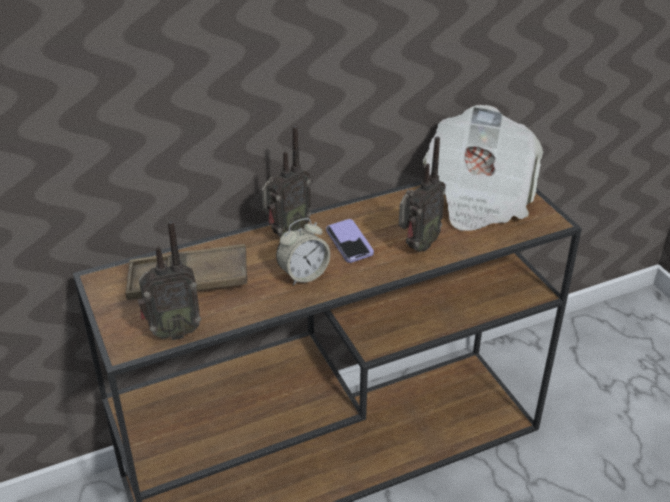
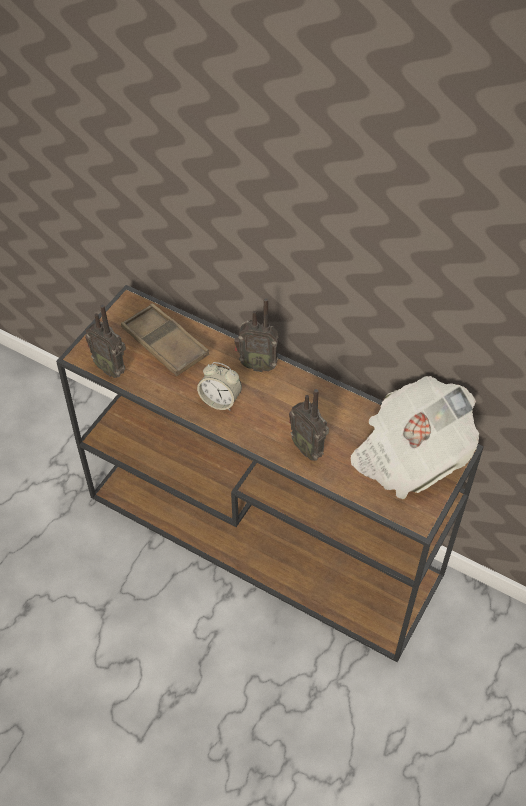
camera: 55 degrees right, 15 degrees up
phone [326,219,374,263] -> none
radio [399,137,446,252] -> radio turned 45 degrees clockwise [289,389,329,461]

